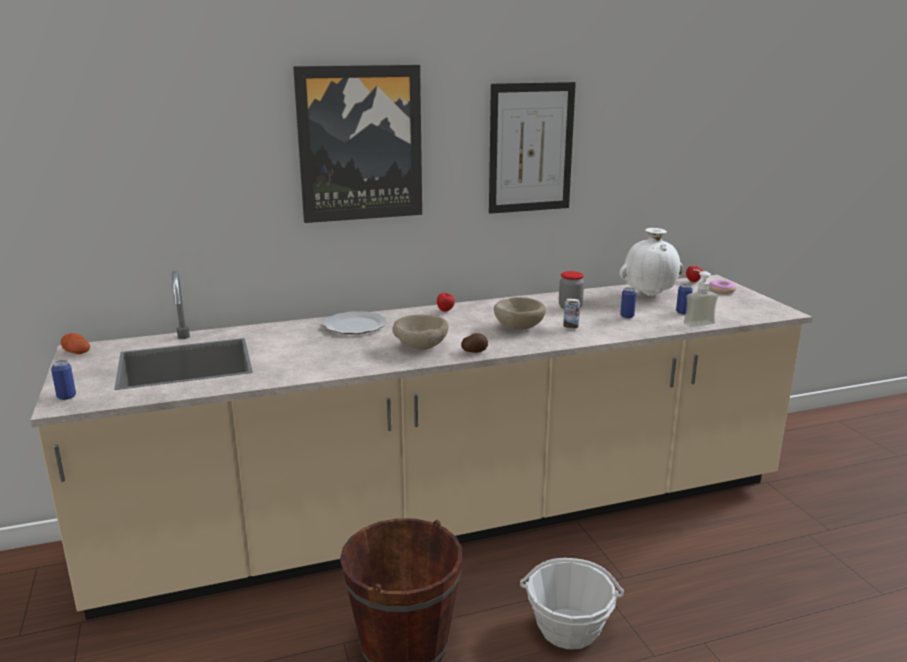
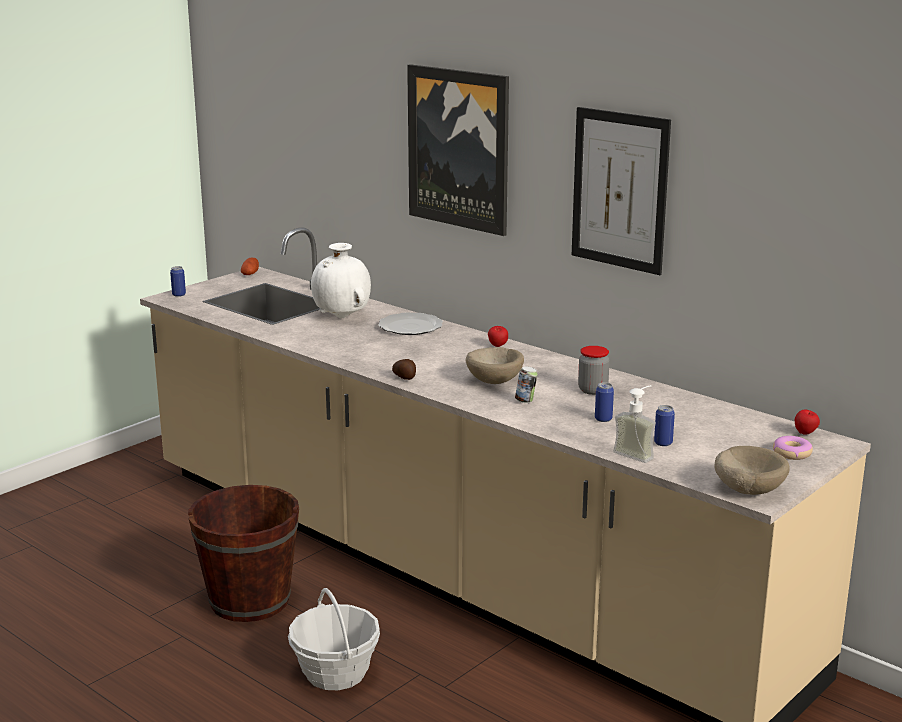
camera: 60 degrees right, 0 degrees up
beige bowl [392,315,448,350] -> beige bowl moved to [715,446,790,495]
white vase [620,228,684,296] -> white vase moved to [311,243,371,318]

